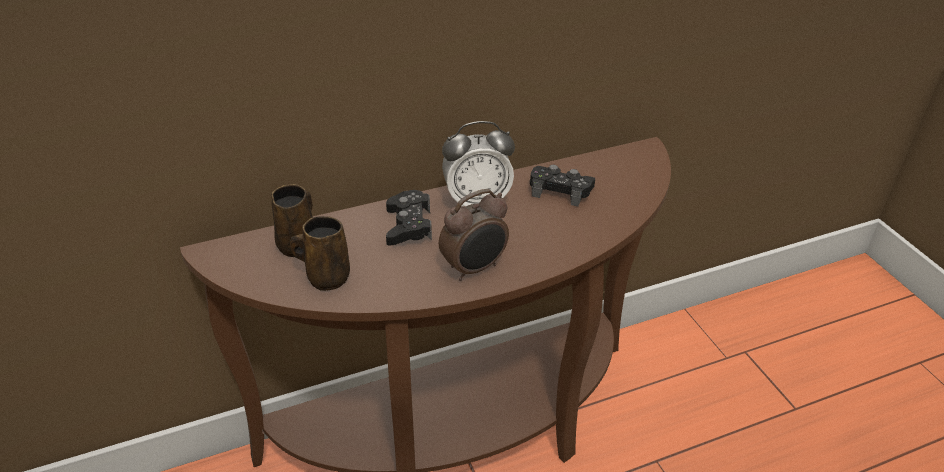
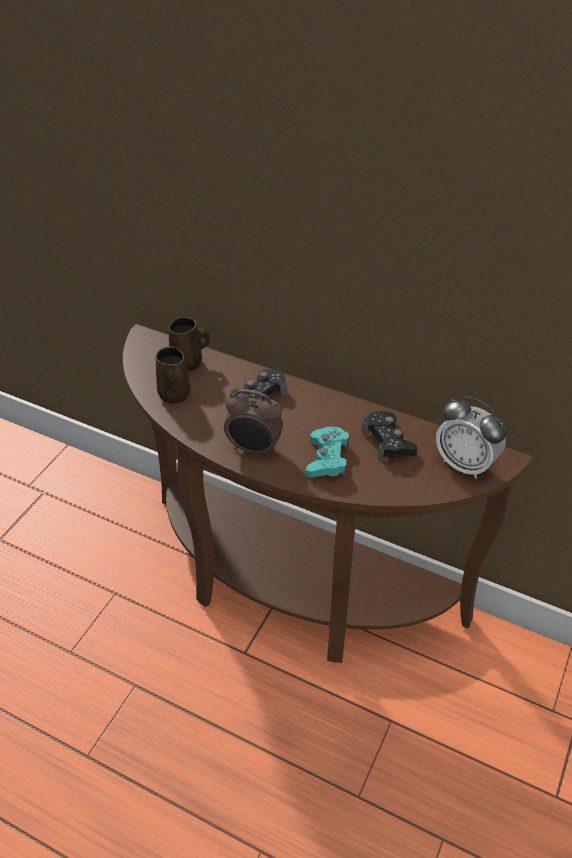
camera: 50 degrees right, 5 degrees up
alarm clock [442,121,515,207] -> alarm clock moved to [436,396,507,479]
none -> turquoise game controller [306,427,349,478]

